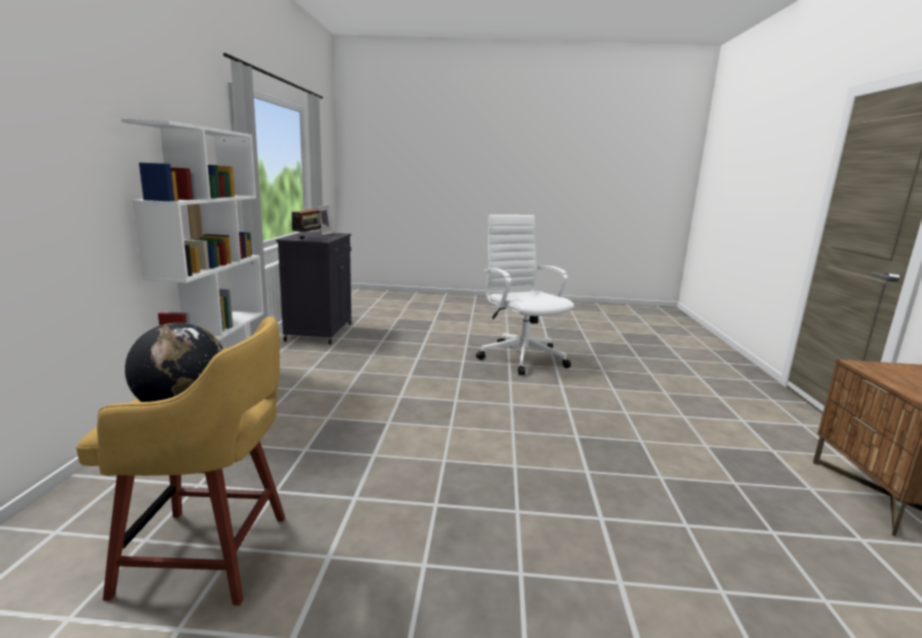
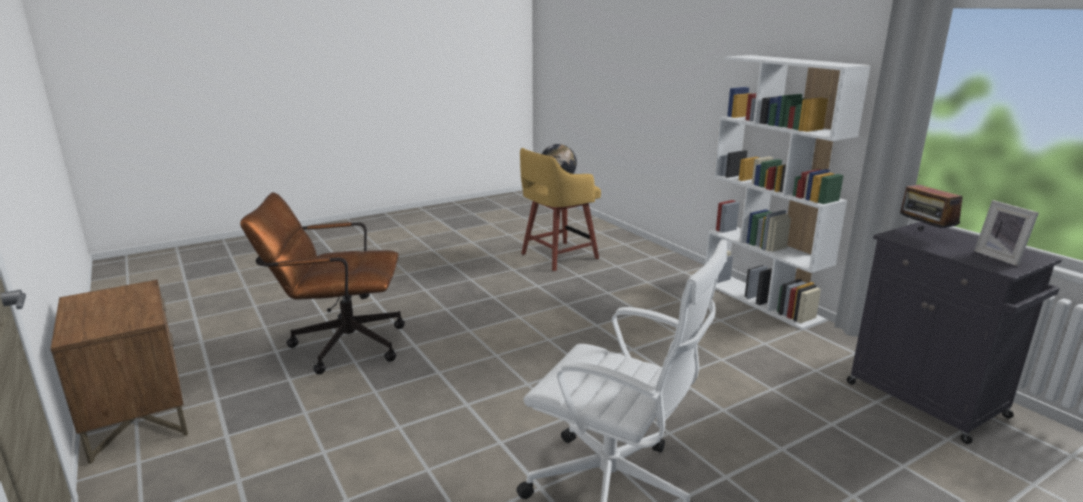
camera: 145 degrees right, 5 degrees up
none -> brown office chair [240,192,405,375]

